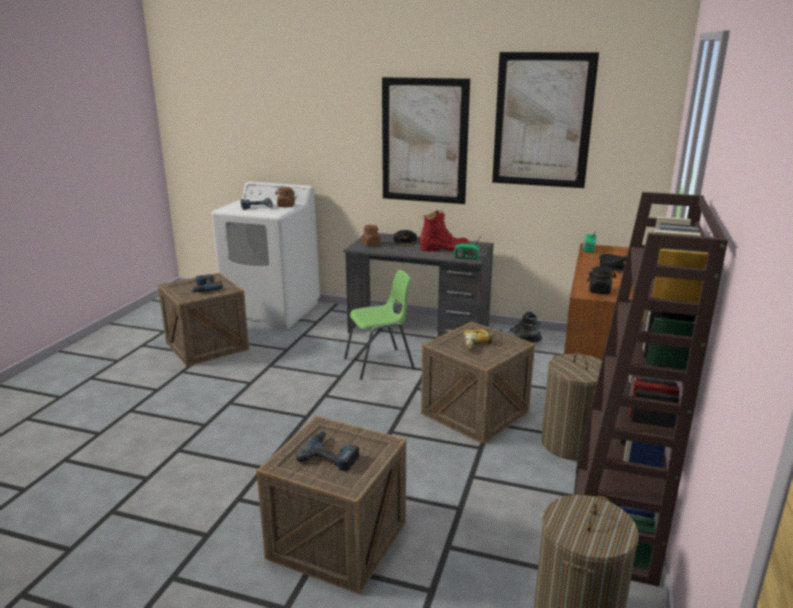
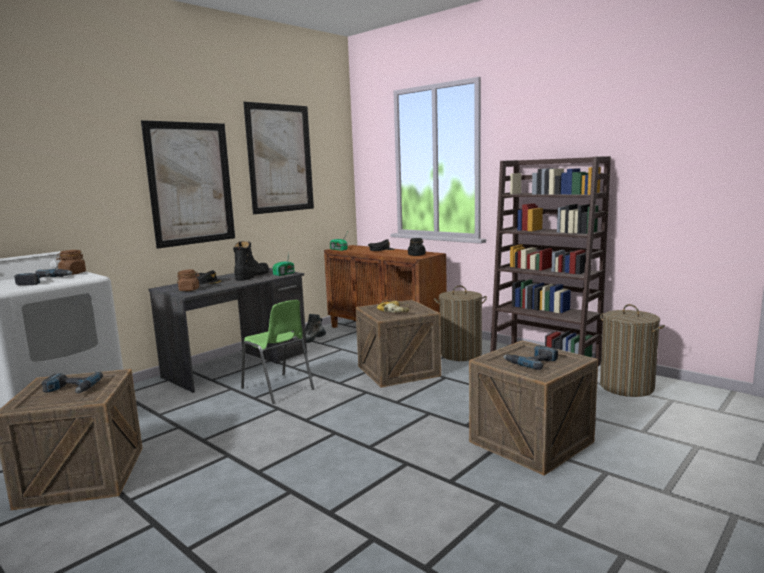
camera: 65 degrees left, 10 degrees down
green chair [344,270,415,380] -> green chair turned 135 degrees clockwise [241,300,314,404]
red boot [420,210,469,252] -> black boot [233,241,269,281]

